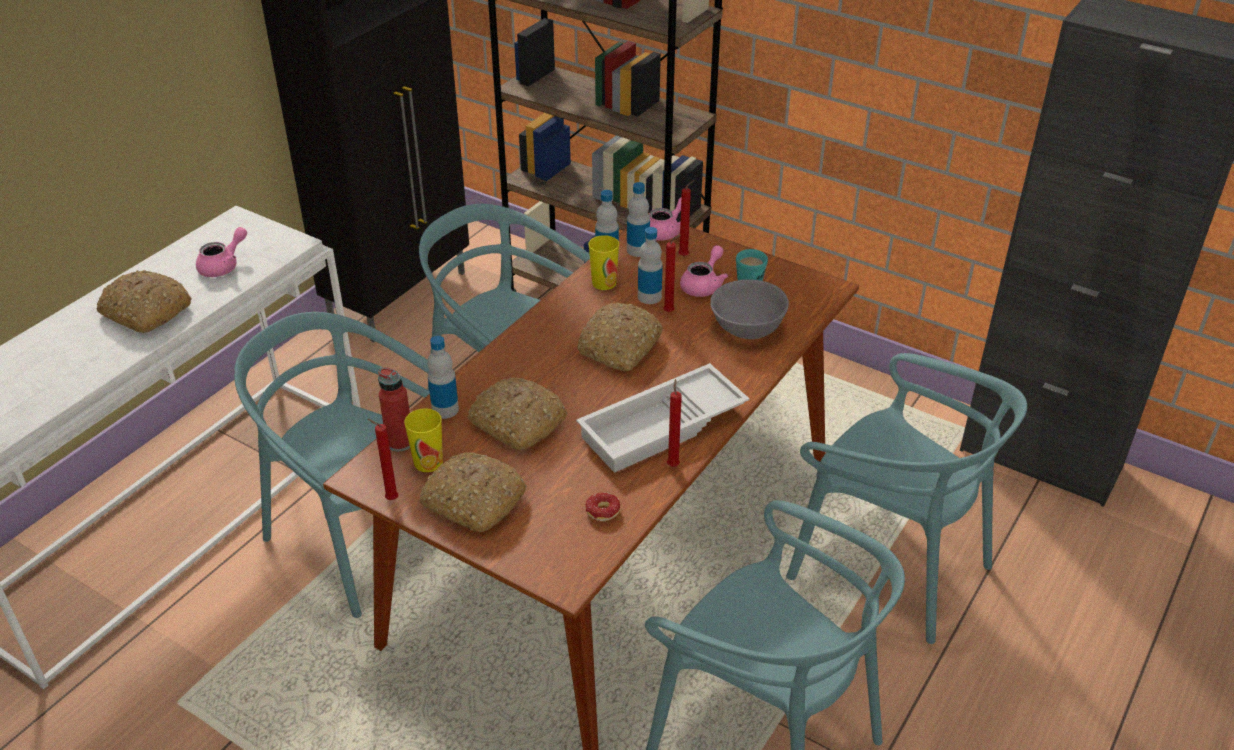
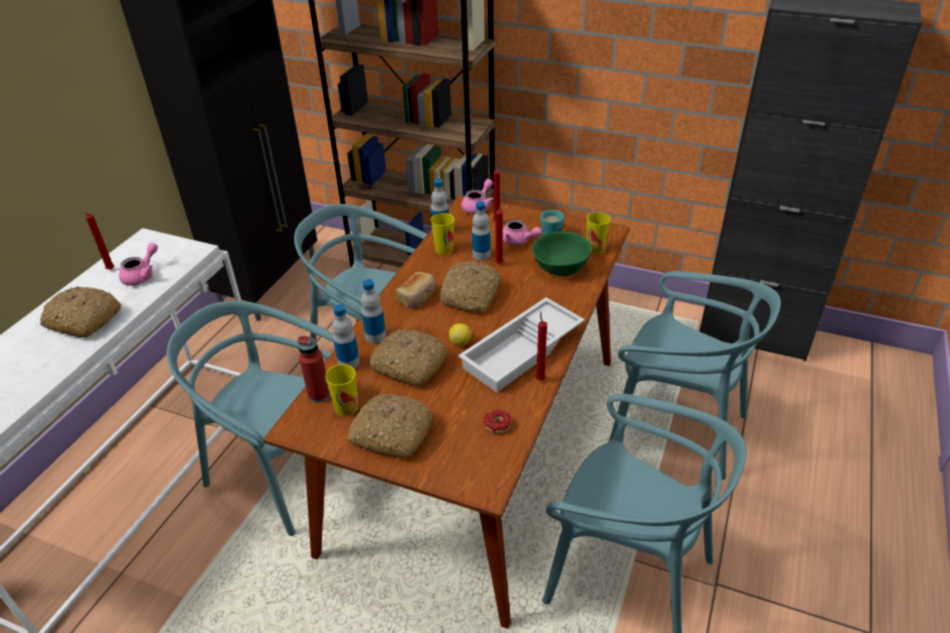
camera: 10 degrees left, 0 degrees up
red candle [367,419,398,500] -> red candle moved to [79,210,114,270]
bottle [627,182,650,257] -> bottle moved to [361,279,386,344]
pink teapot [680,245,728,297] -> pink teapot turned 105 degrees clockwise [503,219,542,245]
grey bowl [710,279,789,339] -> green bowl [532,232,591,276]
none -> bread [396,272,435,308]
none -> lemon [449,323,472,346]
none -> cup [587,212,611,254]

